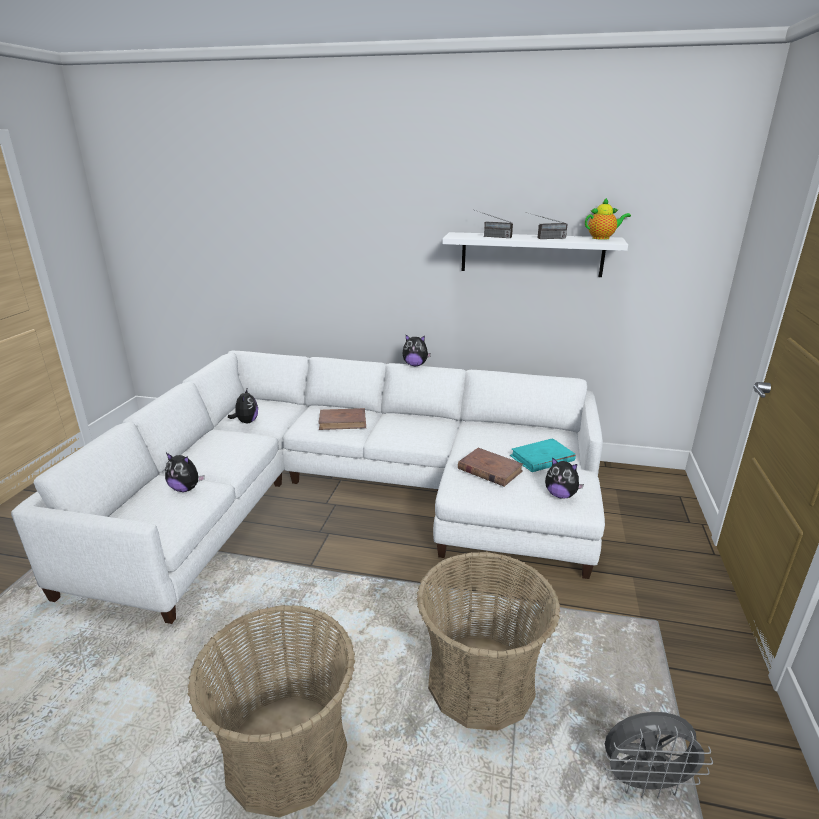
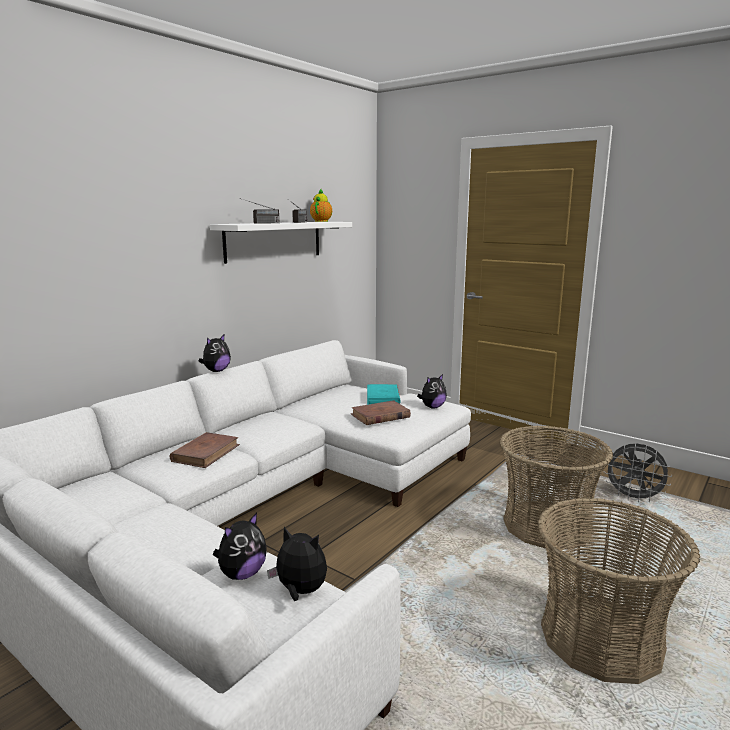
camera: 65 degrees left, 10 degrees down
plush toy [228,389,258,423] -> plush toy moved to [267,527,327,601]
grey fan [603,712,713,798] -> grey fan turned 90 degrees clockwise [604,444,672,503]

